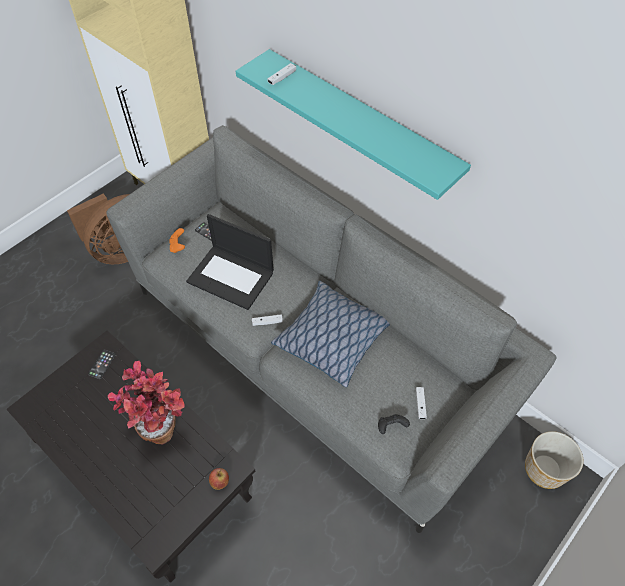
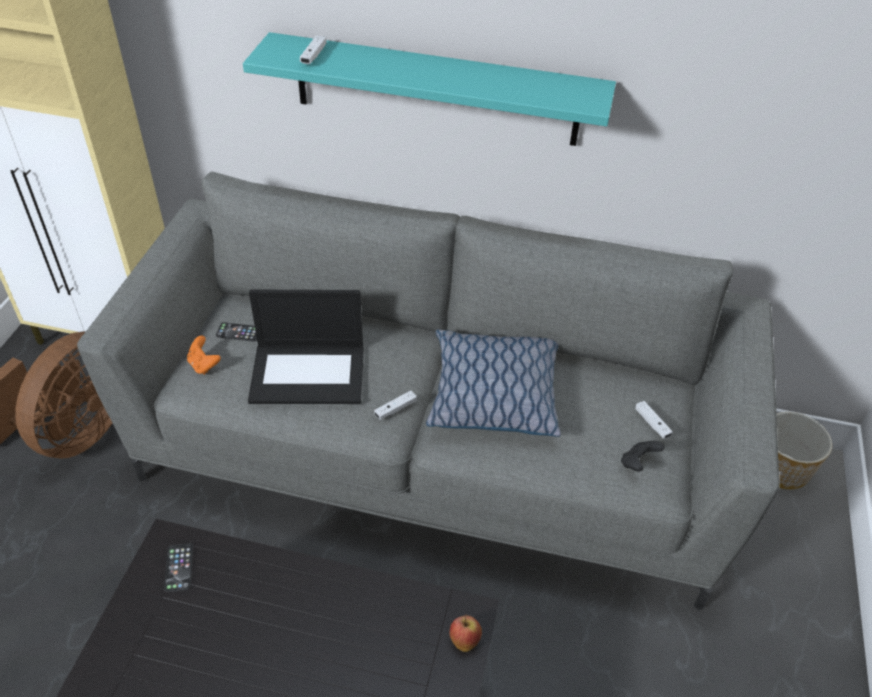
camera: 30 degrees left, 10 degrees down
potted plant [108,361,185,444] -> none

